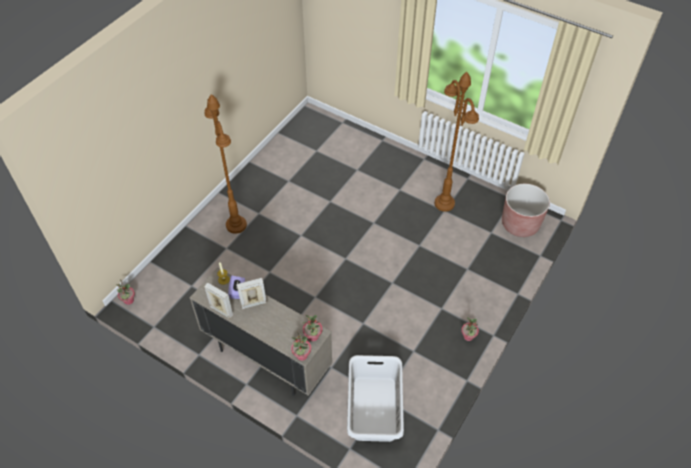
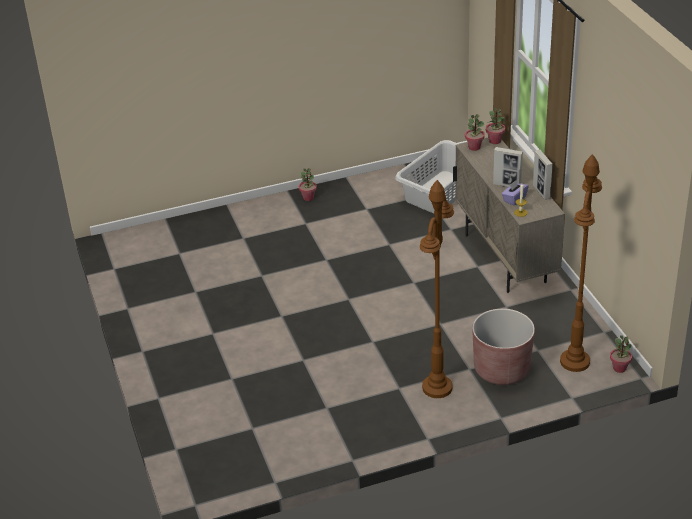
camera: 140 degrees left, 15 degrees down
brown floor lamp [435,72,479,212] -> brown floor lamp moved to [560,154,602,372]
brown planter [502,184,550,237] -> brown planter moved to [472,309,535,385]

